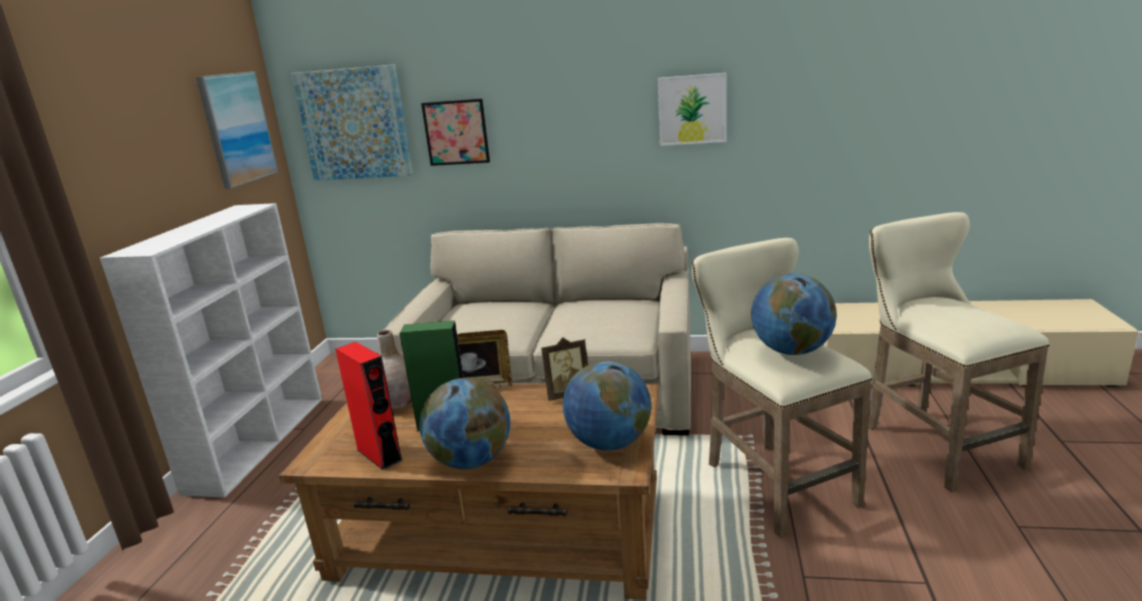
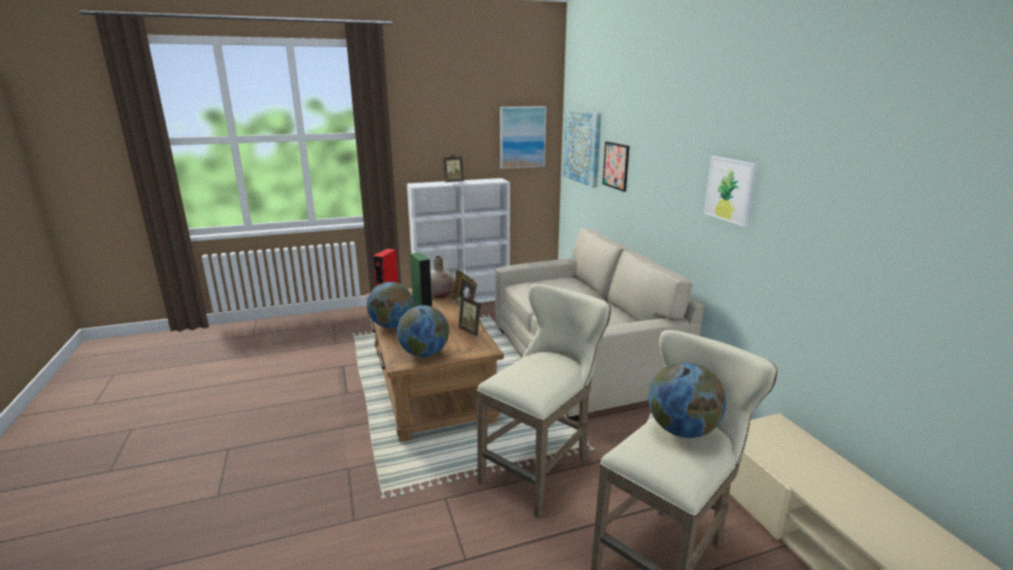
camera: 60 degrees right, 0 degrees up
globe [751,274,837,355] -> globe moved to [648,362,726,438]
none -> picture frame [443,154,464,182]

